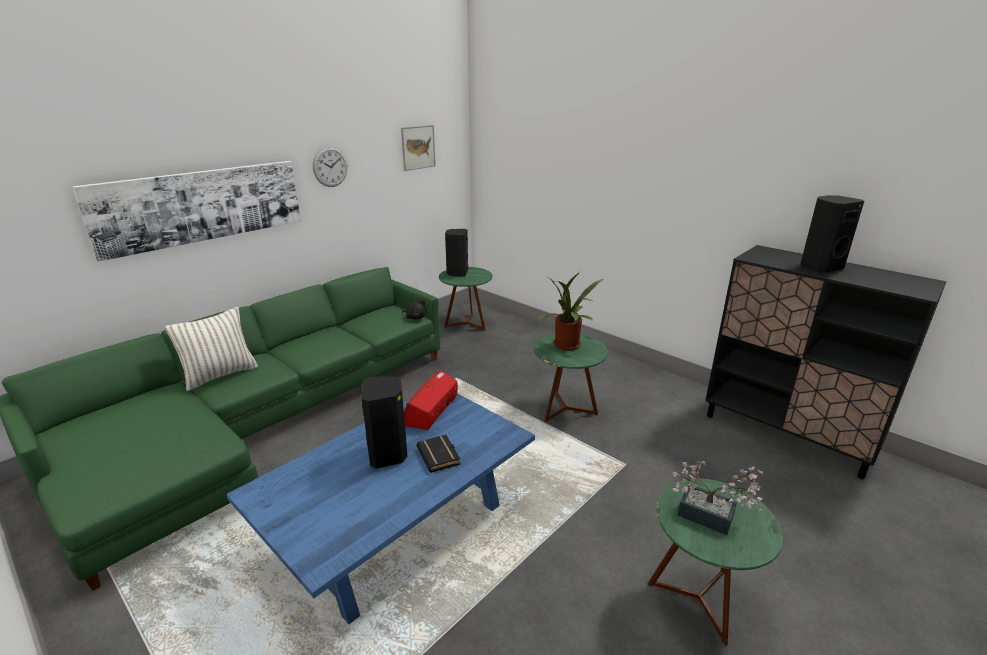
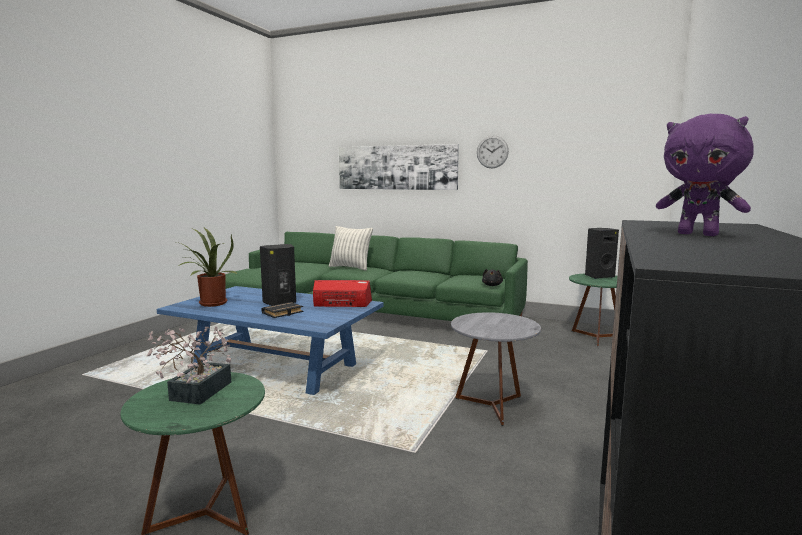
camera: 70 degrees right, 15 degrees down
picture [401,125,436,171] -> none
green side table [534,334,608,423] -> grey side table [451,312,541,426]
potted plant [538,271,604,350] -> potted plant moved to [177,228,238,307]
black speaker [800,195,864,273] -> purple plush toy [656,114,754,236]

